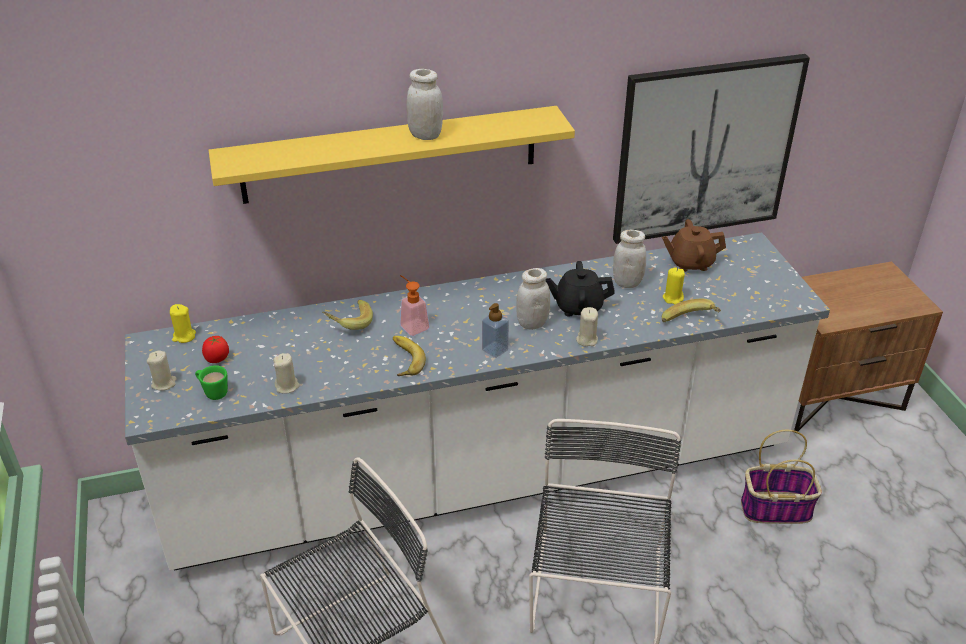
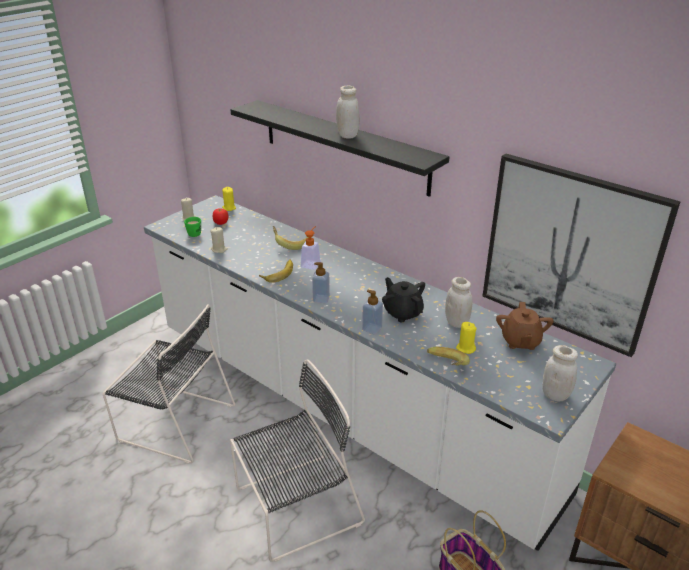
camera: 55 degrees right, 5 degrees down
yellow shelf [209,106,575,204] -> black shelf [230,100,449,197]
white jar [516,268,550,330] -> white jar moved to [542,345,578,402]
beige candle [576,307,598,346] -> soap dispenser [362,290,383,334]
brown teapot [662,219,726,272] -> brown teapot turned 135 degrees counterclockwise [496,302,554,350]

